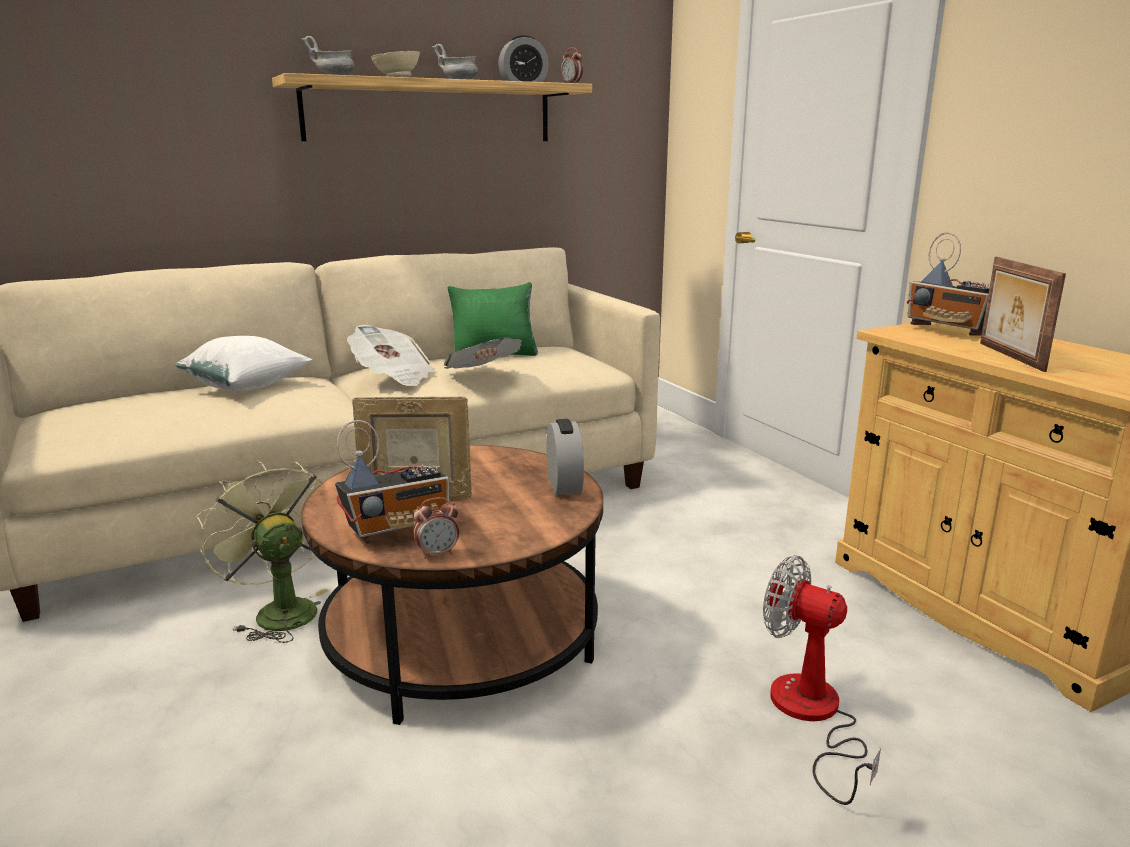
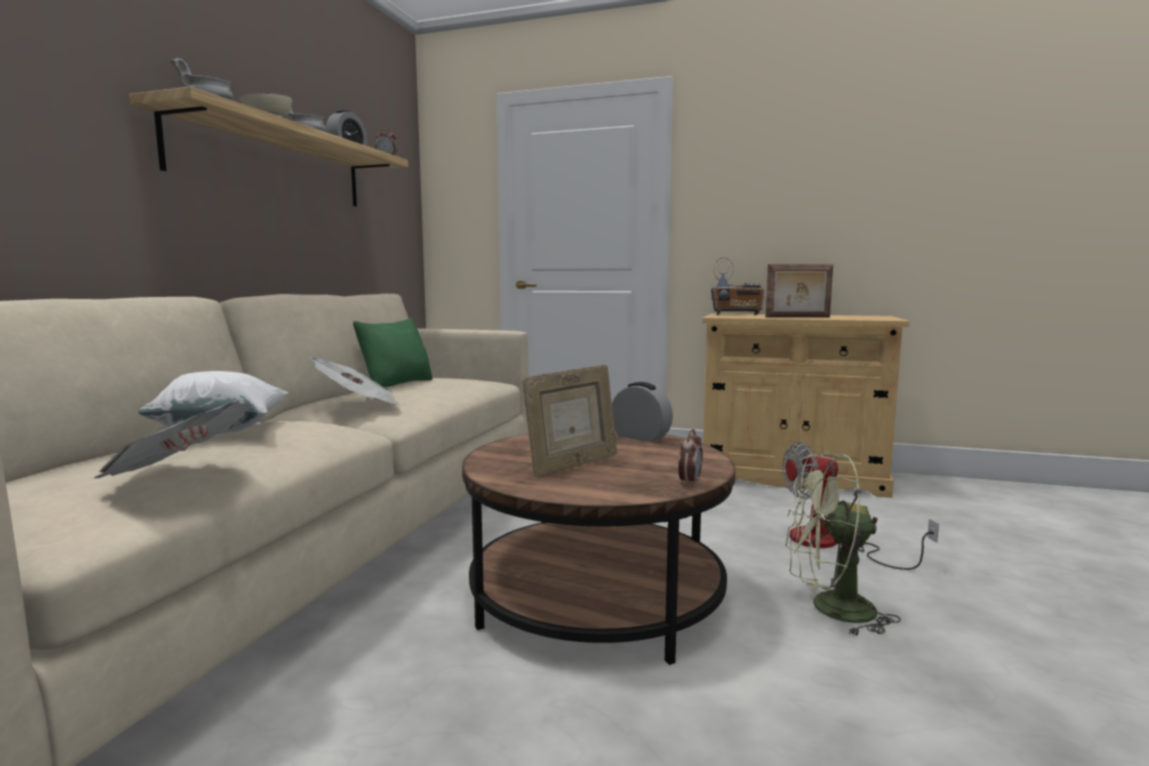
camera: 45 degrees left, 10 degrees down
green fan [196,461,329,643] -> green fan moved to [785,453,901,636]
radio [335,420,449,544] -> none
newspaper [444,337,522,369] -> newspaper moved to [94,401,251,478]
picture frame [980,257,1066,372] -> picture frame turned 45 degrees counterclockwise [765,264,833,318]

